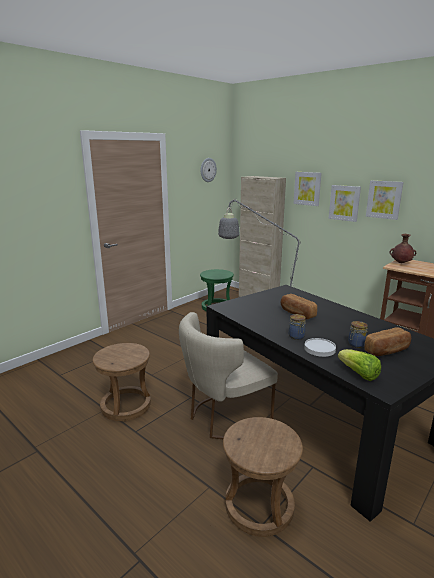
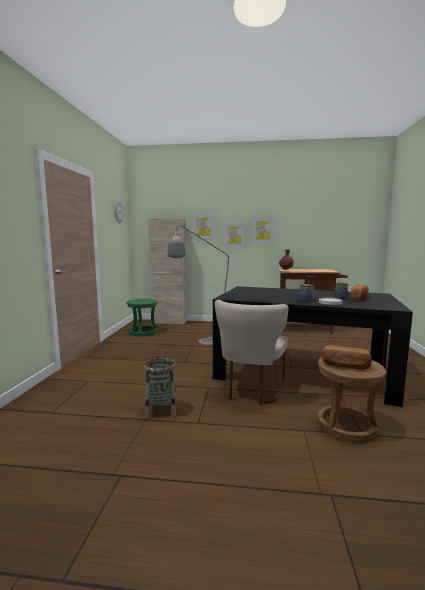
camera: 35 degrees left, 10 degrees down
brown stool [92,343,151,421] -> basket [144,356,176,419]
bread [281,294,317,319] -> bread moved to [322,346,372,370]
lettuce [338,349,381,381] -> none

